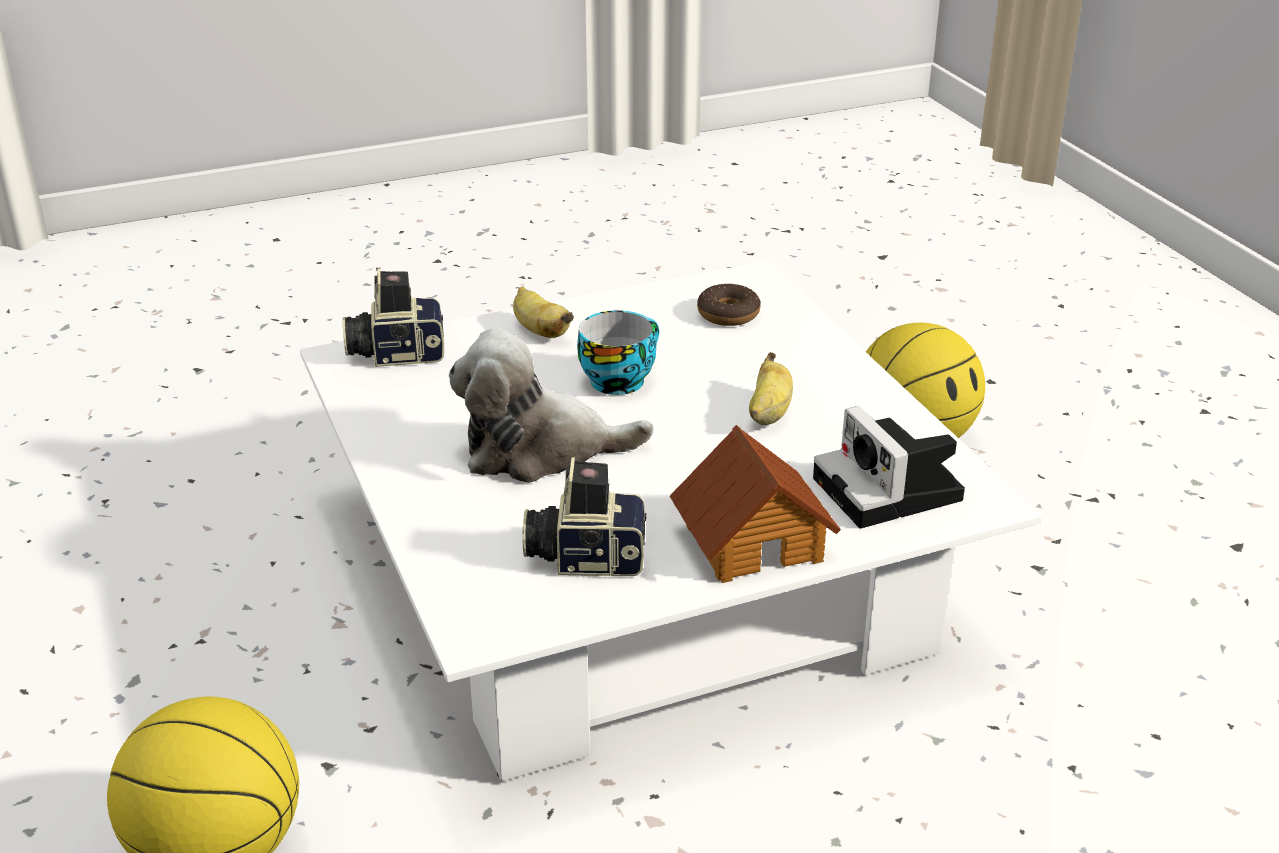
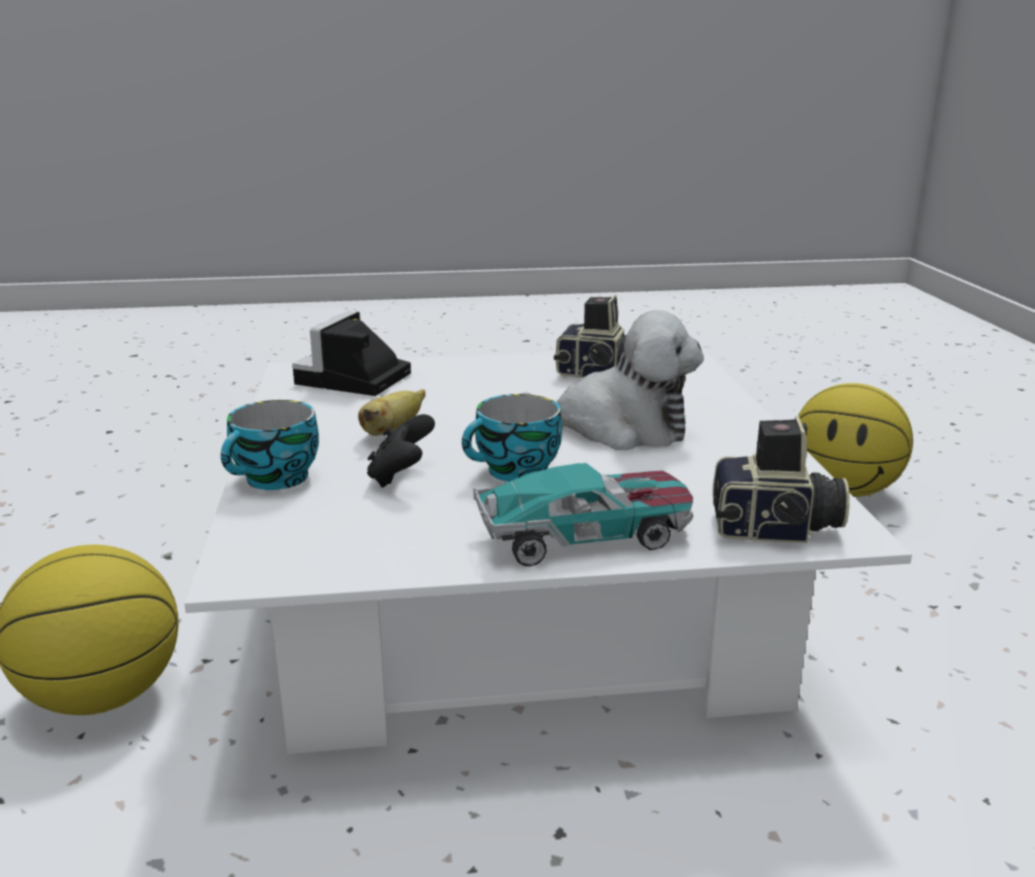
camera: 165 degrees left, 10 degrees down
banana [513,286,574,338] -> toy car [474,463,693,566]
toy house [670,425,841,583] -> none
donut [697,284,761,326] -> none
camera [813,406,965,528] -> camera turned 150 degrees counterclockwise [292,311,411,396]
none -> cup [221,400,319,490]
none -> black game controller [367,414,435,488]

